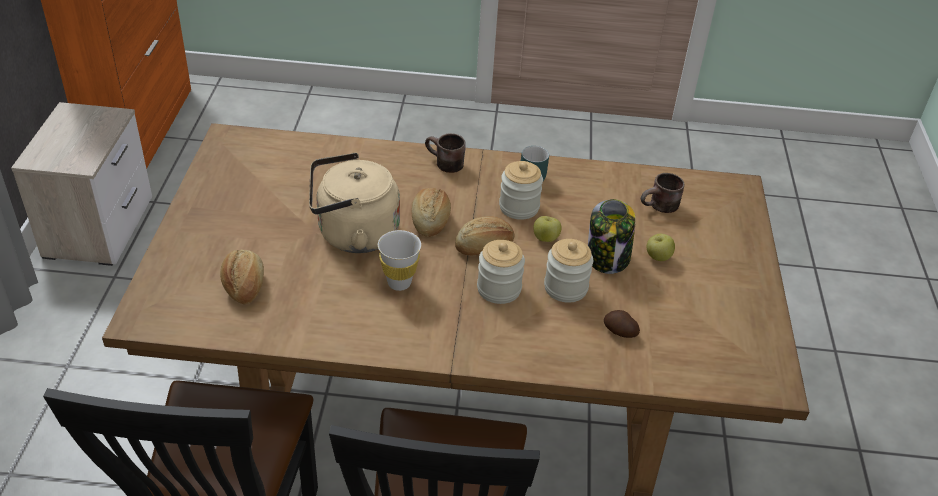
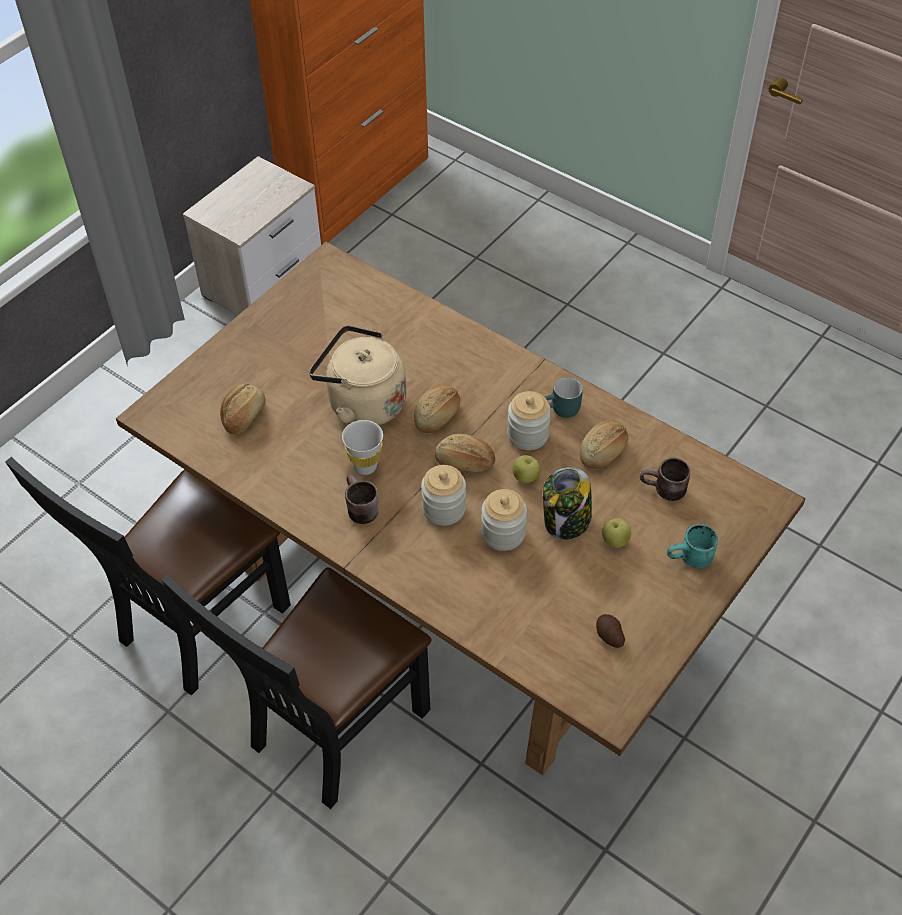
camera: 35 degrees right, 10 degrees up
brown mug [425,133,466,173] -> brown mug moved to [345,475,378,524]
potato [604,310,640,338] -> potato moved to [596,614,625,648]
none -> bread [580,420,628,469]
none -> turquoise mug [667,523,718,568]

